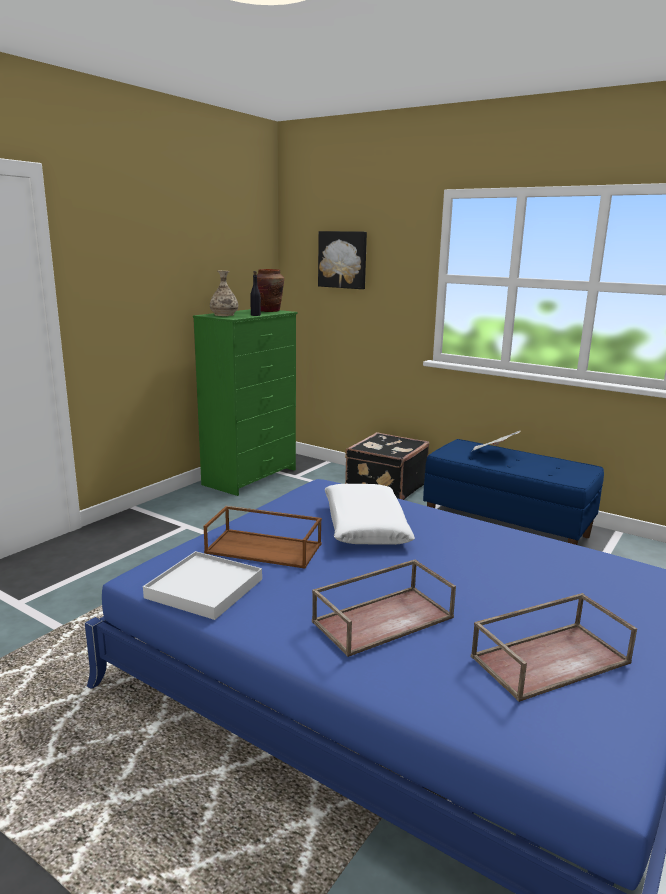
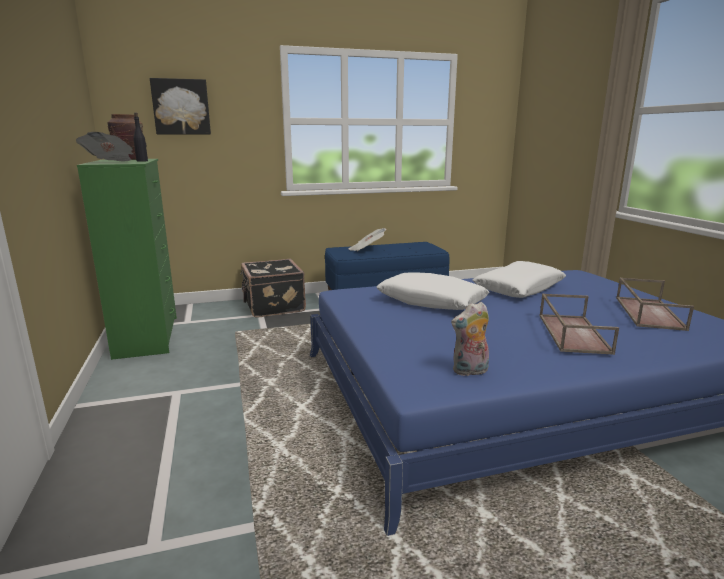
camera: 50 degrees left, 0 degrees up
white tray [143,551,262,620] -> plush toy [451,302,489,376]
brown tray [204,506,322,569] -> none
vase [210,271,238,316] -> newspaper [76,132,133,162]
none -> white pillow [472,261,566,298]

